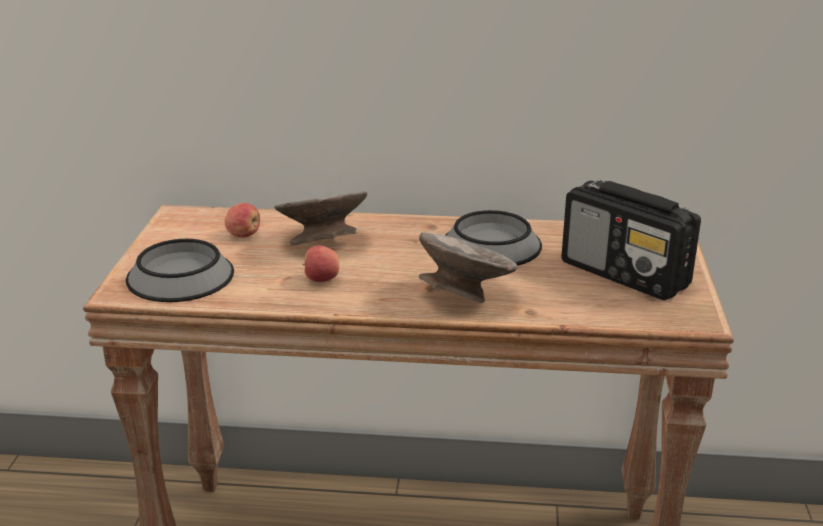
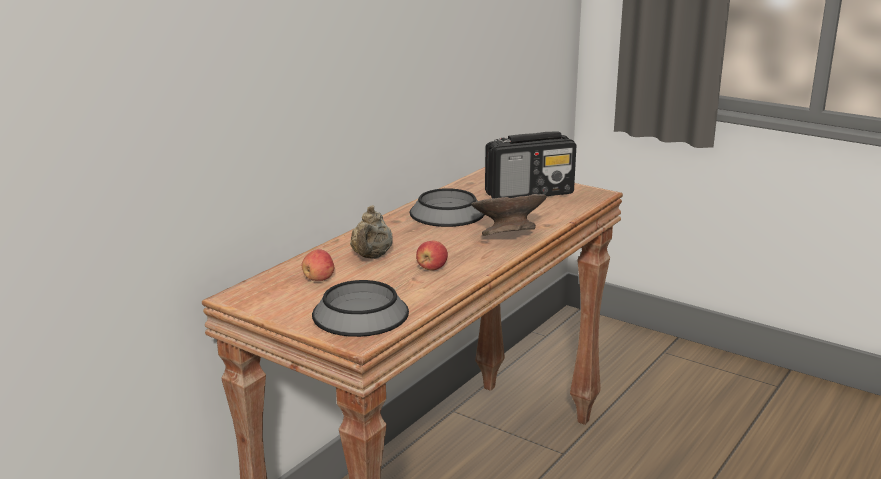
camera: 60 degrees left, 5 degrees down
grey bowl [274,191,367,246] -> beige teapot [350,205,393,259]

